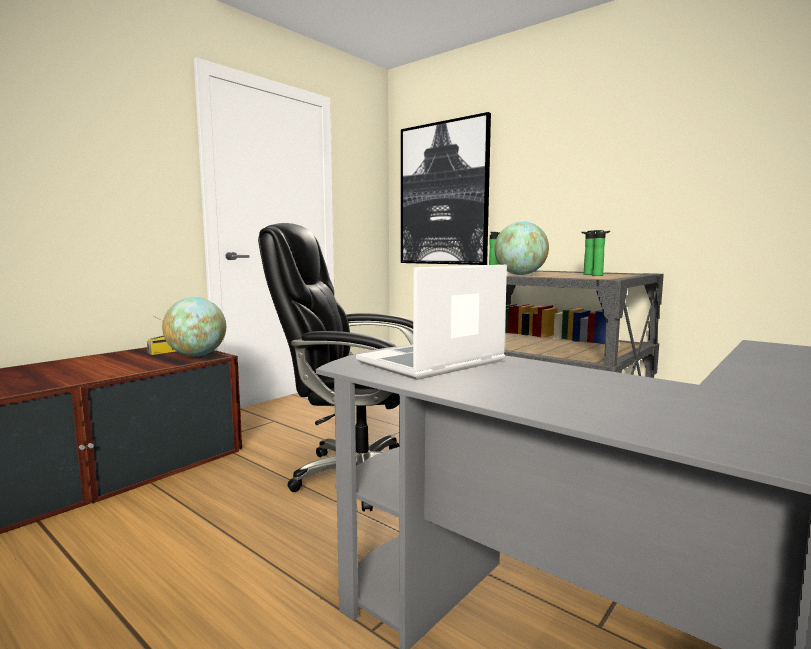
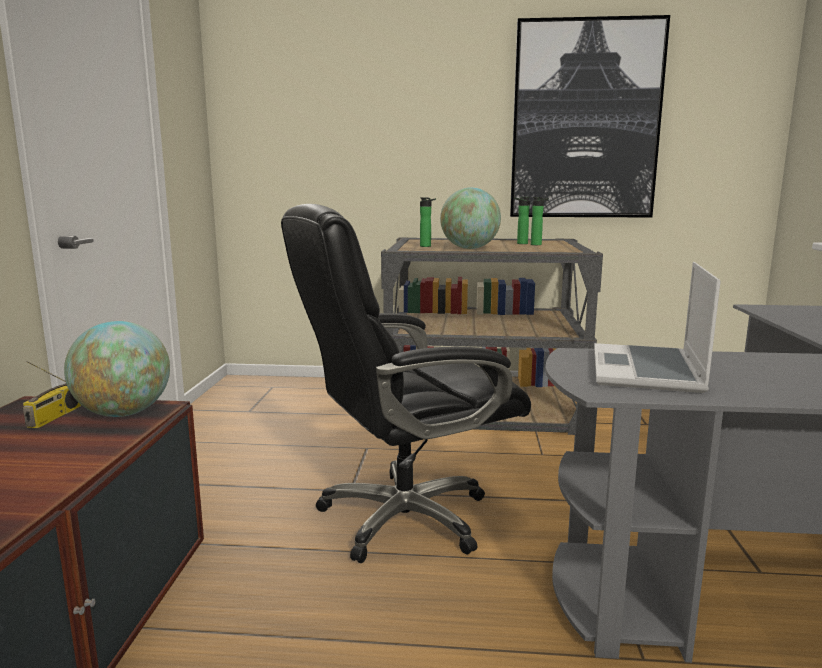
camera: 35 degrees left, 5 degrees up
picture [401,112,491,265] -> picture moved to [510,15,670,217]

